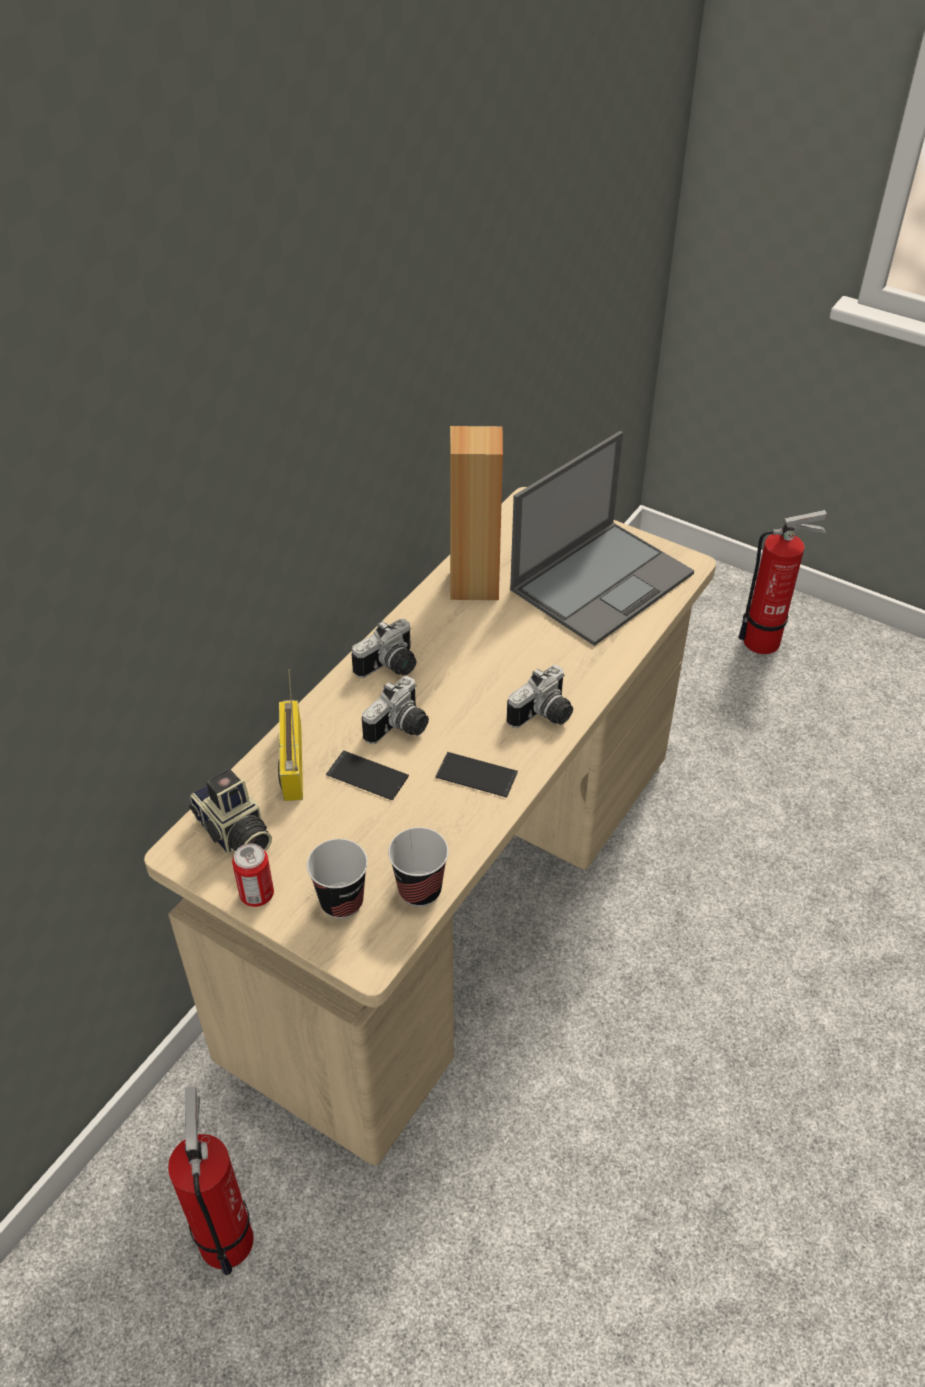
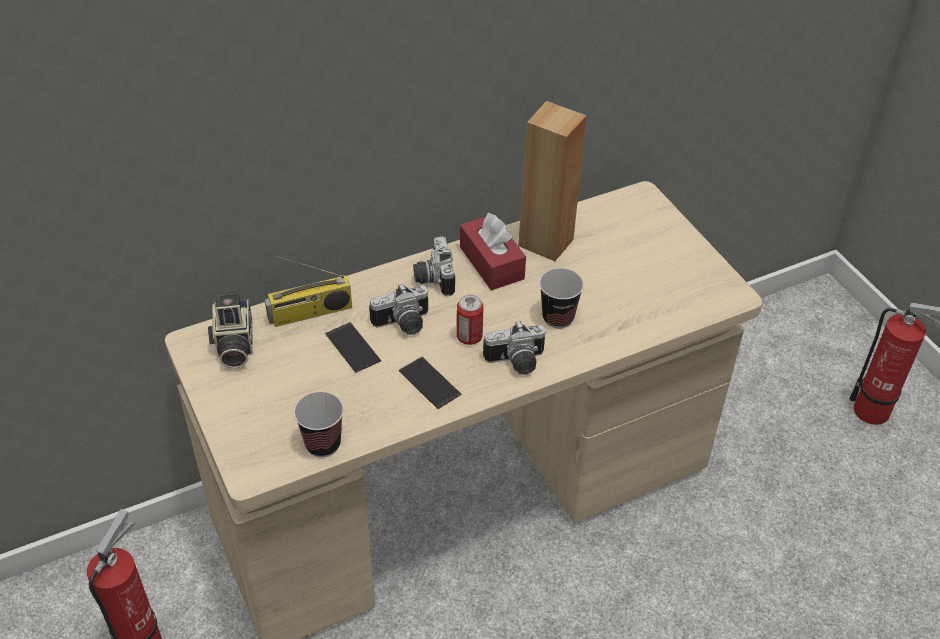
camera: 30 degrees right, 0 degrees up
can [232,843,274,907] -> can moved to [457,295,483,345]
radio [278,669,303,801] -> radio turned 135 degrees counterclockwise [265,256,352,327]
cup [307,839,368,919] -> cup moved to [539,268,584,328]
camera [352,619,416,678] -> camera turned 90 degrees clockwise [413,236,455,296]
laptop [510,431,694,646] -> none
none -> red tissue box [460,213,526,290]

